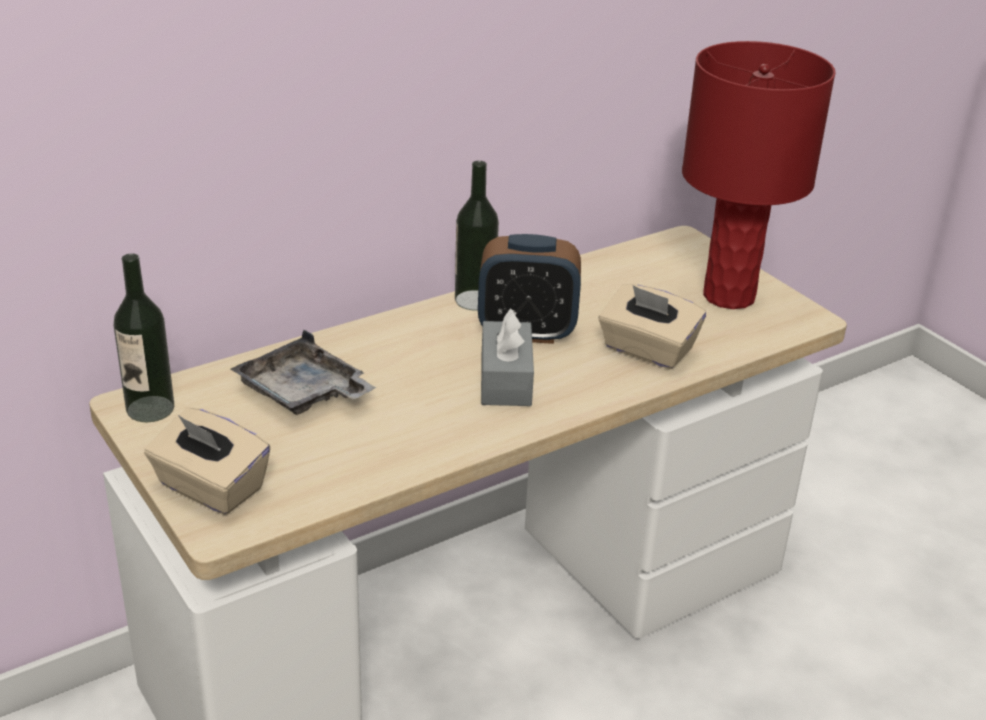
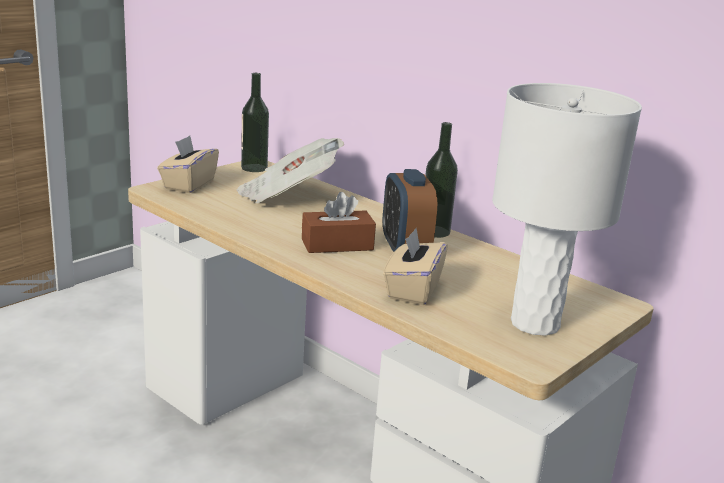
camera: 75 degrees right, 10 degrees down
grey tray [231,330,376,415] -> newspaper [236,138,344,203]
grey tissue box [481,308,534,406] -> brown tissue box [302,192,376,253]
red table lamp [682,41,836,309] -> white table lamp [492,83,642,336]

